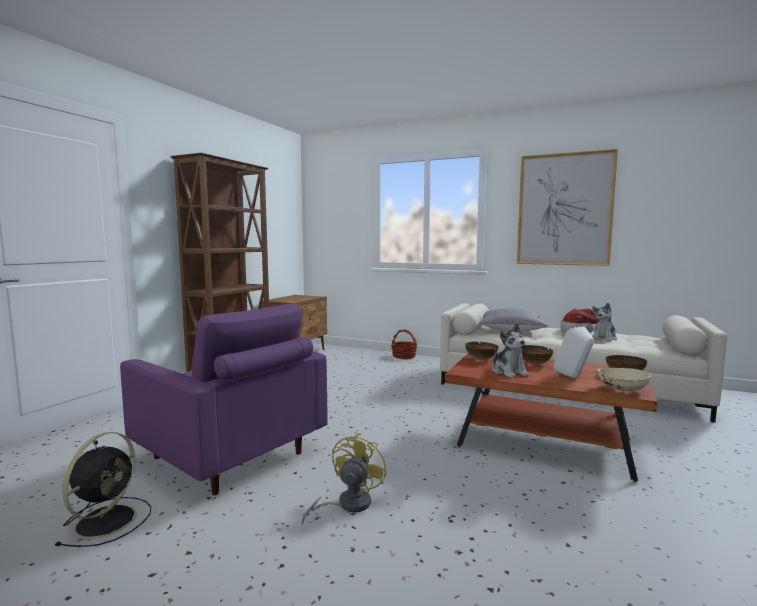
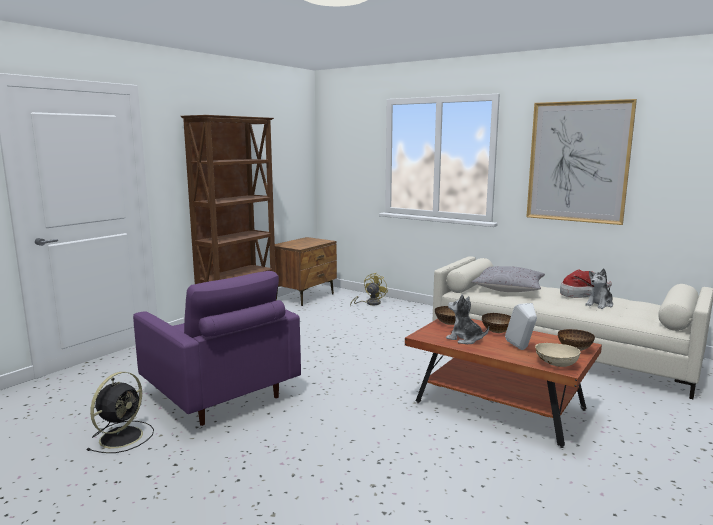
camera: 10 degrees right, 5 degrees up
yellow fan [301,433,387,525] -> yellow fan moved to [350,273,388,307]
basket [391,329,417,359] -> none
plush toy [492,323,529,378] -> plush toy turned 135 degrees clockwise [446,294,489,344]

